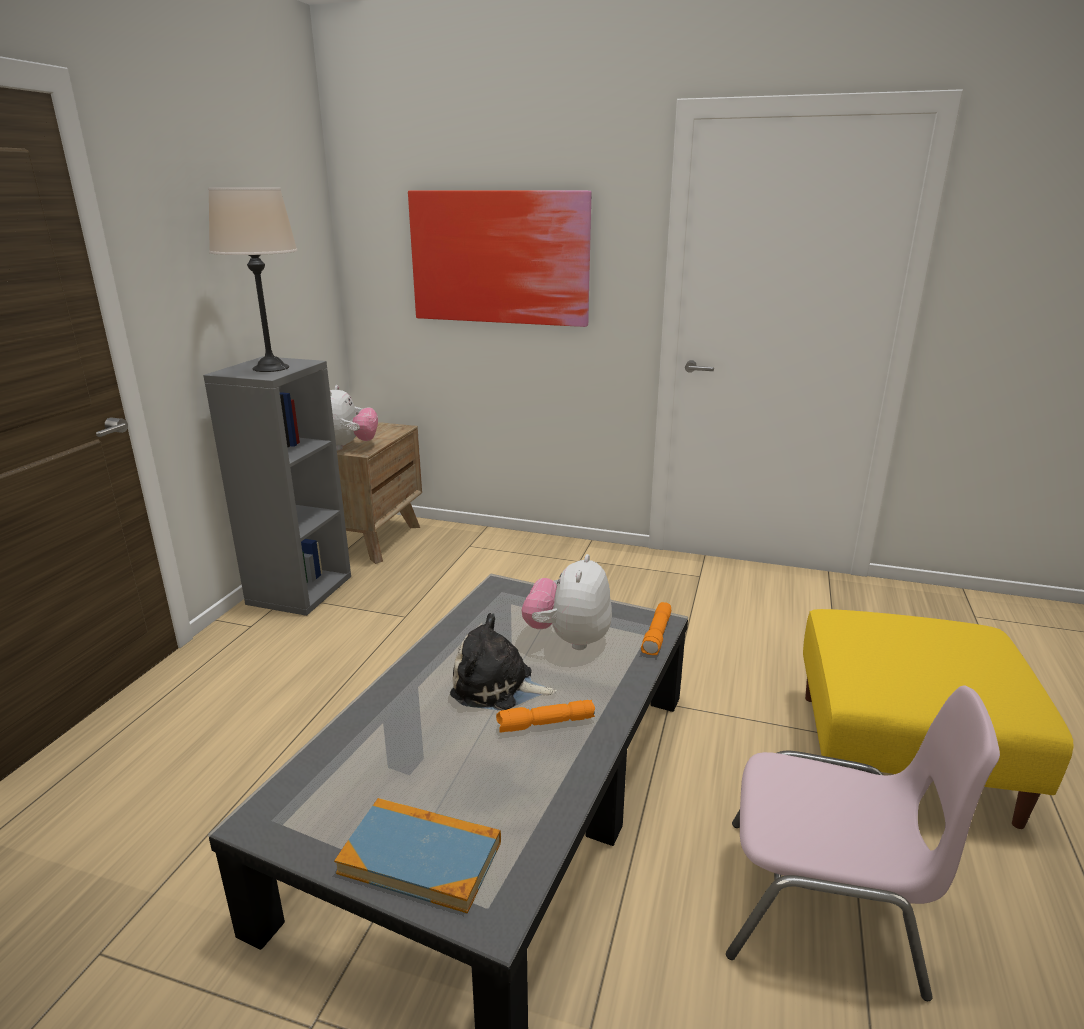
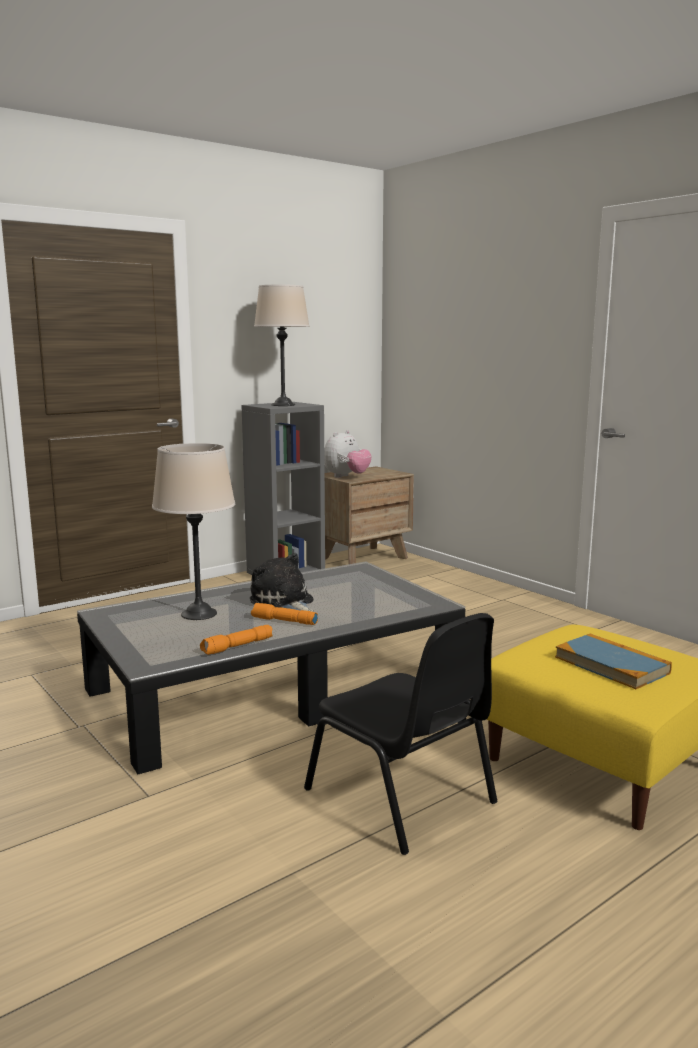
camera: 35 degrees right, 10 degrees down
book [334,798,501,914] -> book moved to [555,633,672,689]
picture [408,191,592,327] -> none
plush toy [522,554,612,650] -> none
orange flashlight [641,602,671,655] -> orange flashlight moved to [200,625,273,655]
pink chair [726,685,1000,1001] -> black chair [304,613,497,855]
none -> beige table lamp [152,443,235,620]

